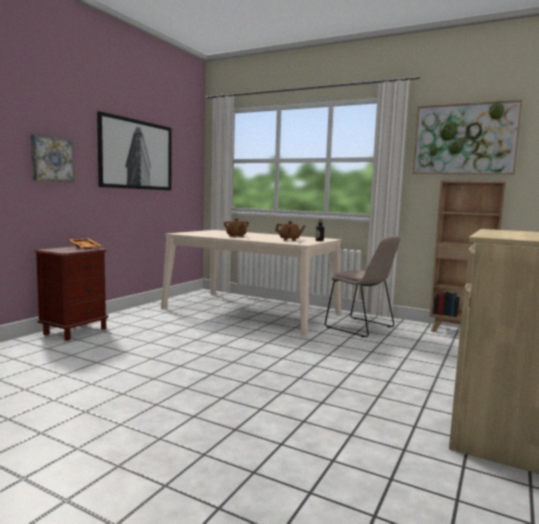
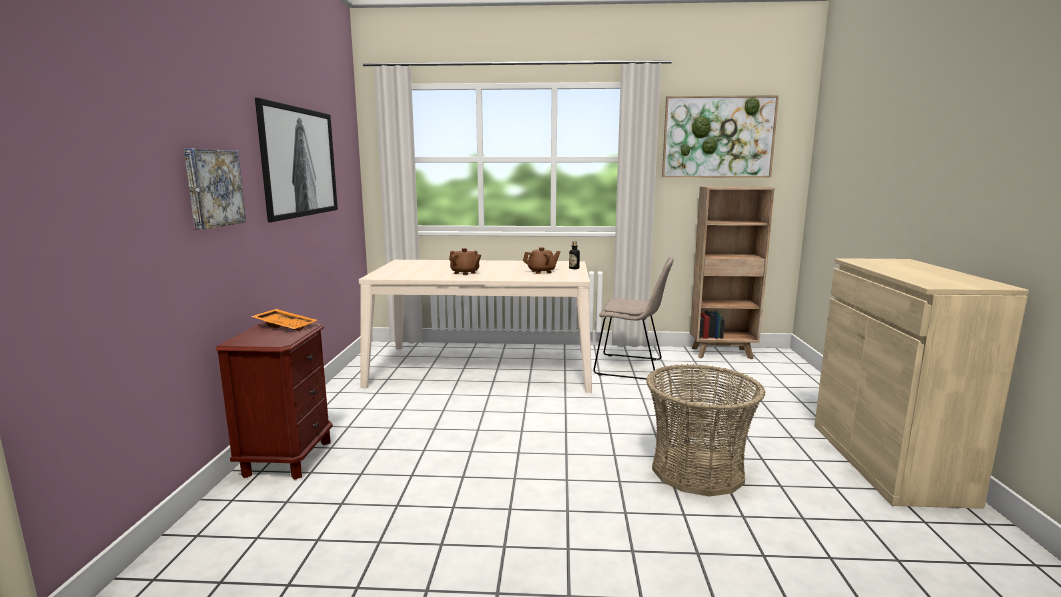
camera: 25 degrees left, 5 degrees up
none -> basket [646,364,765,496]

